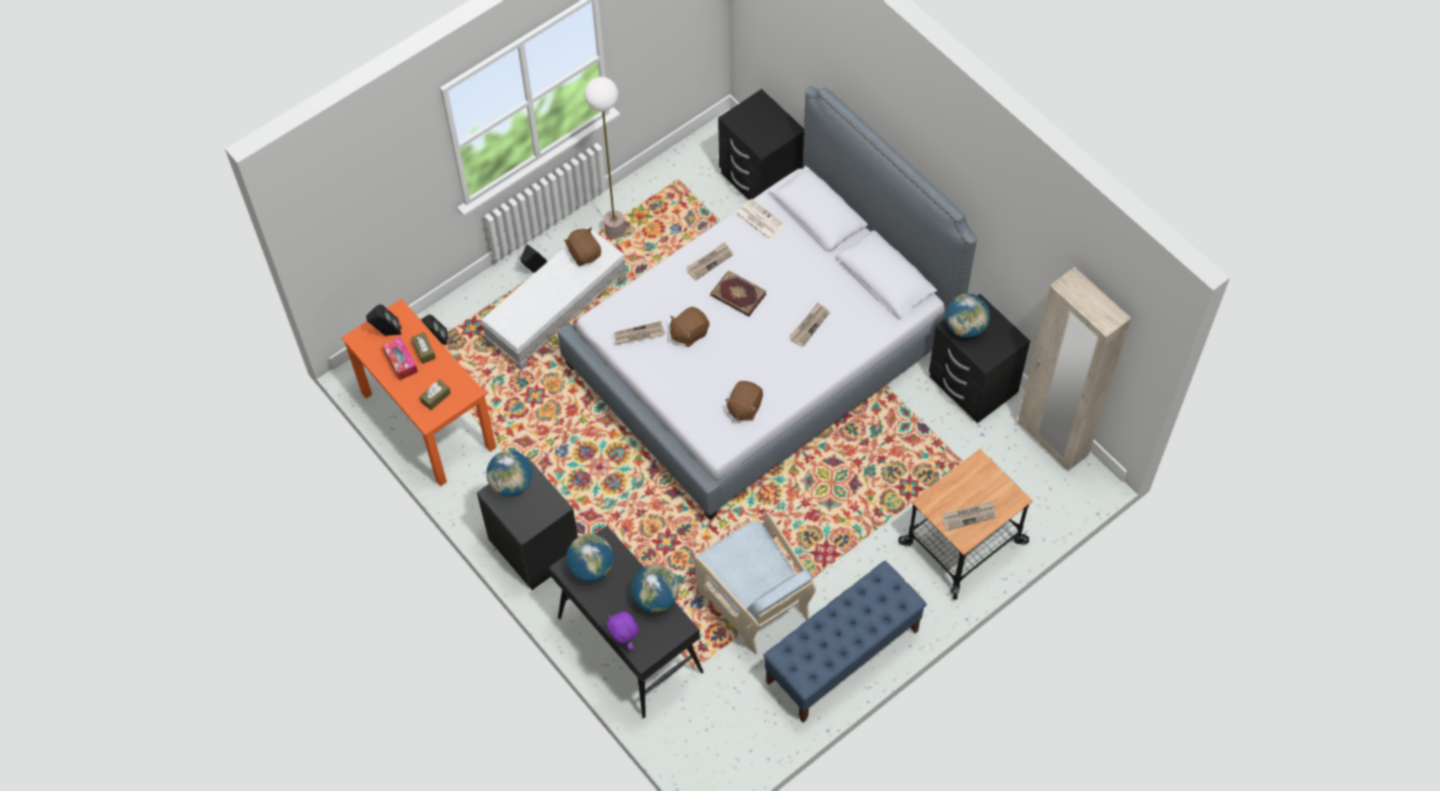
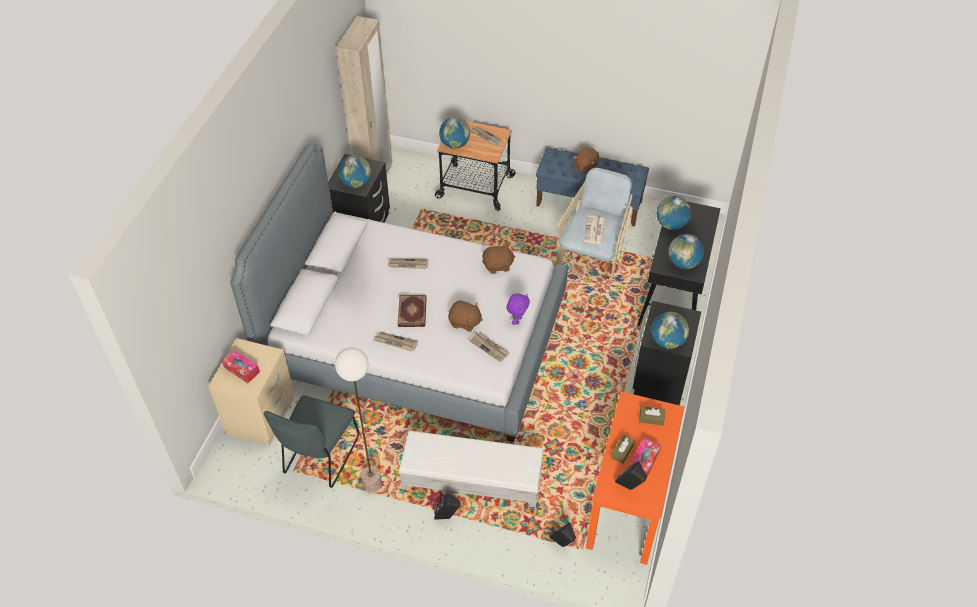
camera: 125 degrees left, 10 degrees down
brown plush toy [564,227,601,266] -> brown plush toy moved to [573,147,599,174]
purple plush toy [607,611,639,650] -> purple plush toy moved to [507,293,530,325]
black nightstand [718,89,804,200] -> beige nightstand [209,338,294,446]
newspaper [735,199,785,240] -> newspaper moved to [584,216,606,244]
none -> tissue box [222,350,260,383]
none -> grey chair [264,395,359,488]
none -> globe [439,117,470,148]

